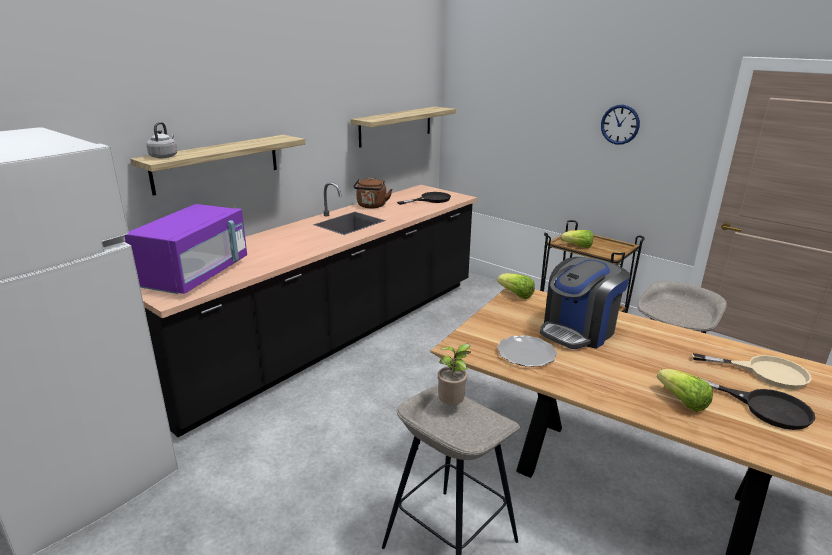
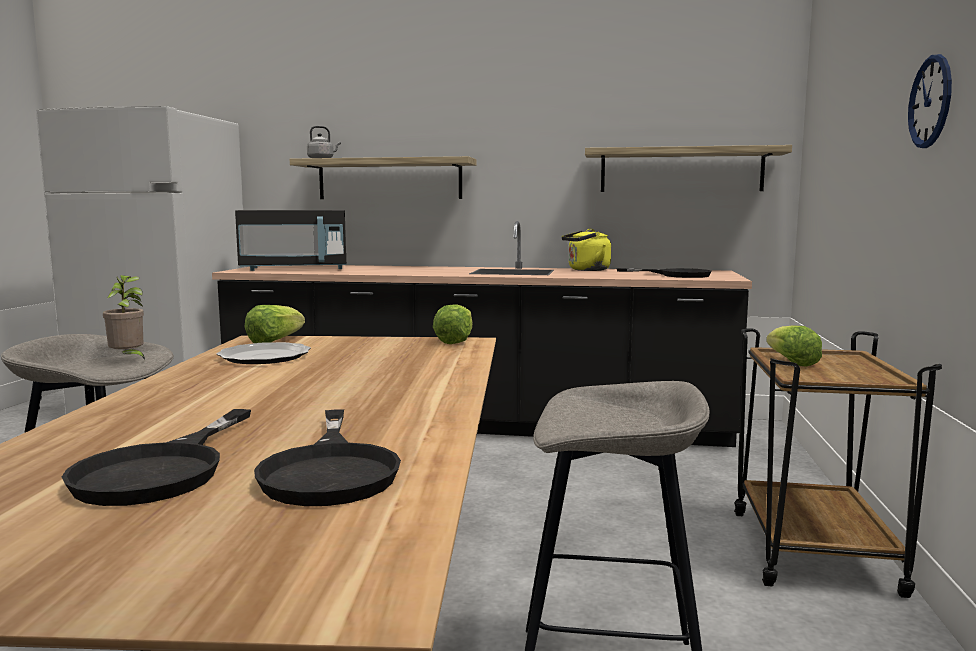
camera: 60 degrees right, 15 degrees down
purple microwave [124,204,247,294] -> black microwave [235,210,346,271]
brown kettle [353,177,392,208] -> yellow kettle [562,229,611,271]
coffee machine [540,257,630,349] -> none
lettuce [657,369,713,412] -> lettuce moved to [245,305,305,343]
beige frying pan [692,353,812,389] -> black frying pan [254,410,401,506]

